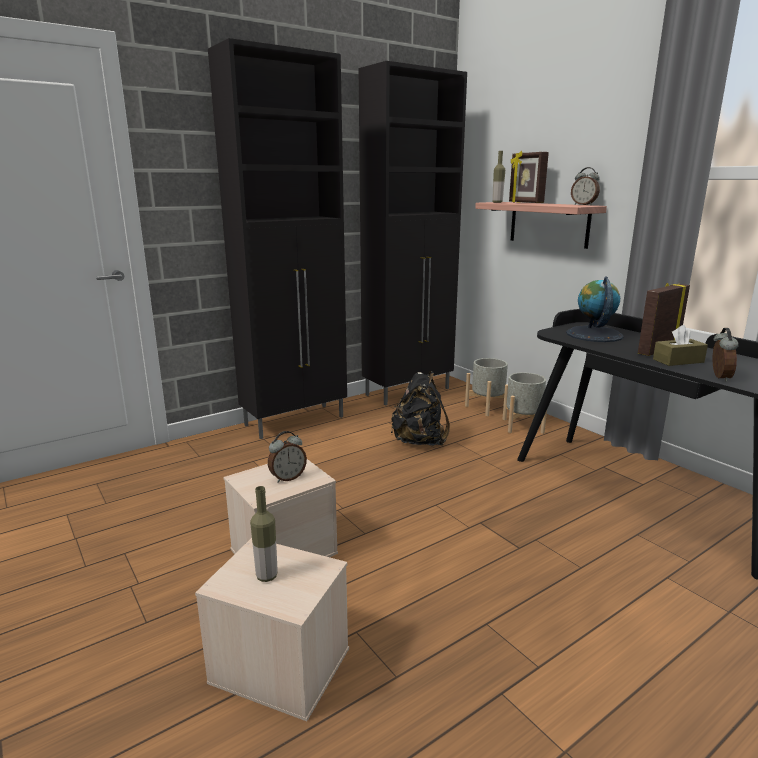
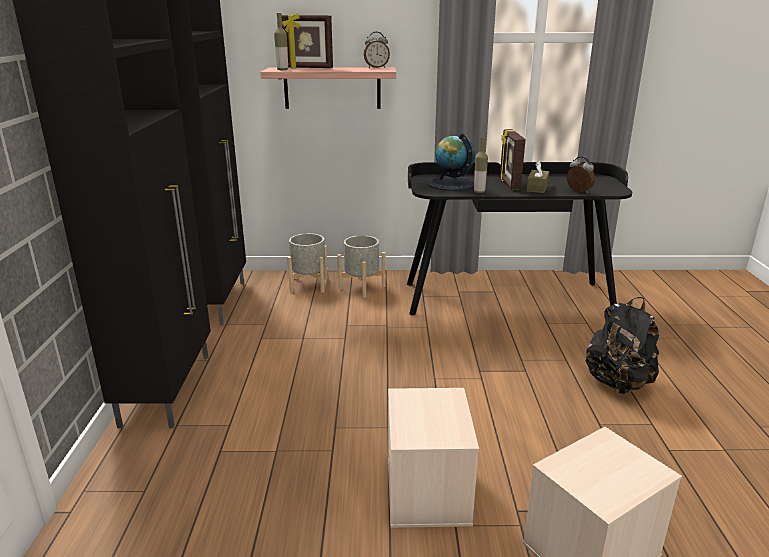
camera: 55 degrees left, 5 degrees up
bottle [250,486,278,582] -> bottle moved to [474,137,488,193]
alarm clock [268,431,307,483] -> none
black backpack [391,371,450,446] -> black backpack moved to [586,297,659,394]

